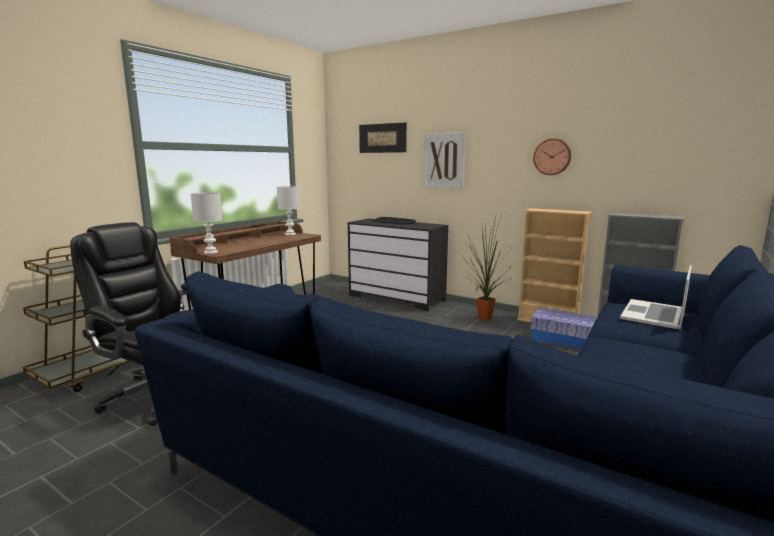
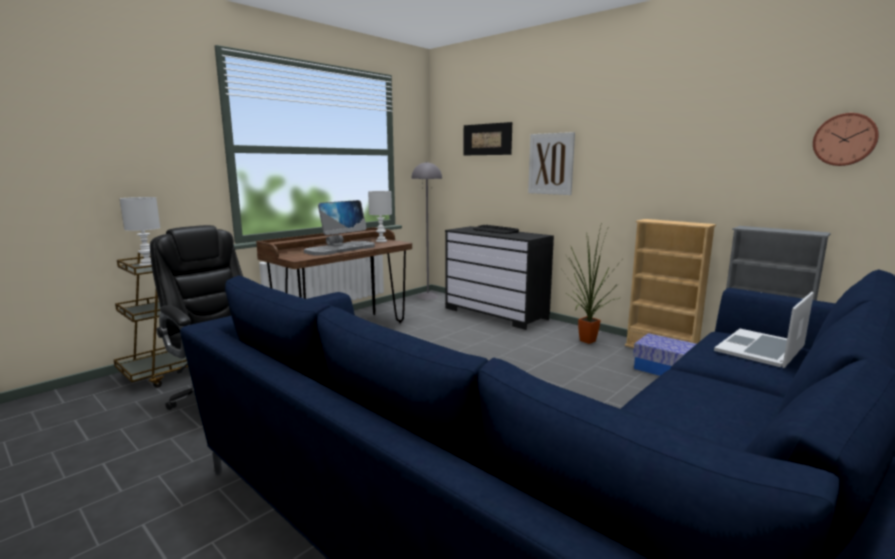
camera: 10 degrees right, 0 degrees up
white table lamp [190,192,223,254] -> white table lamp moved to [119,197,160,267]
wall clock [533,138,571,175] -> wall clock moved to [813,113,879,166]
none -> monitor [304,200,375,255]
none -> grey floor lamp [411,162,442,300]

